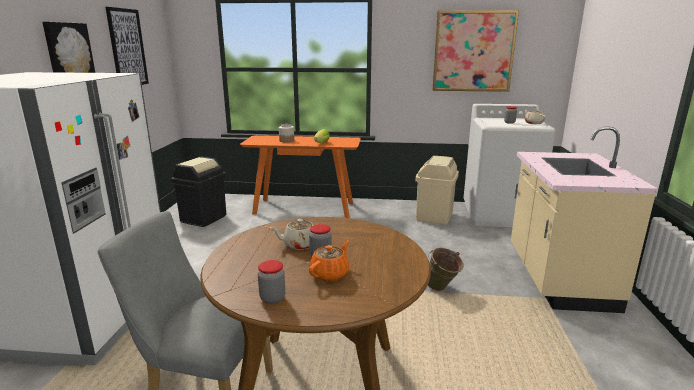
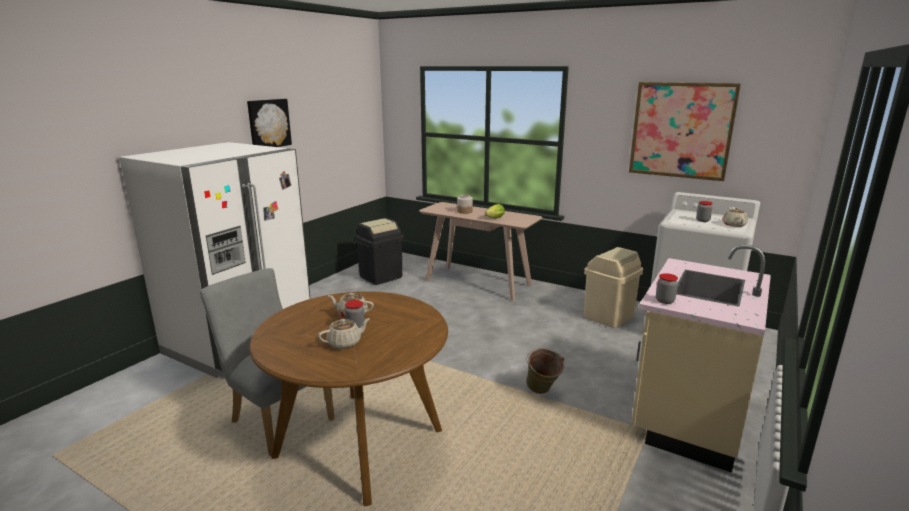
camera: 25 degrees right, 0 degrees up
picture [105,7,149,85] -> none
orange console table [240,135,361,218] -> beige console table [419,202,543,301]
jar [258,260,285,304] -> jar moved to [656,273,678,304]
orange teapot [309,240,349,281] -> beige teapot [318,318,370,349]

